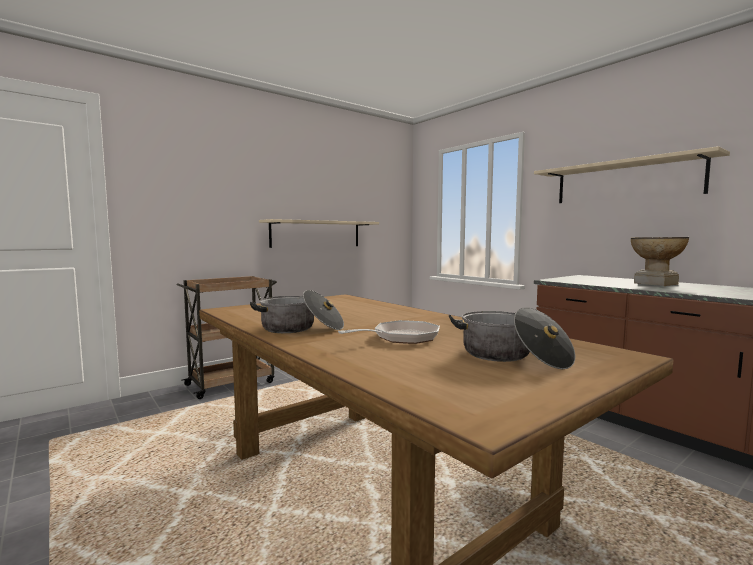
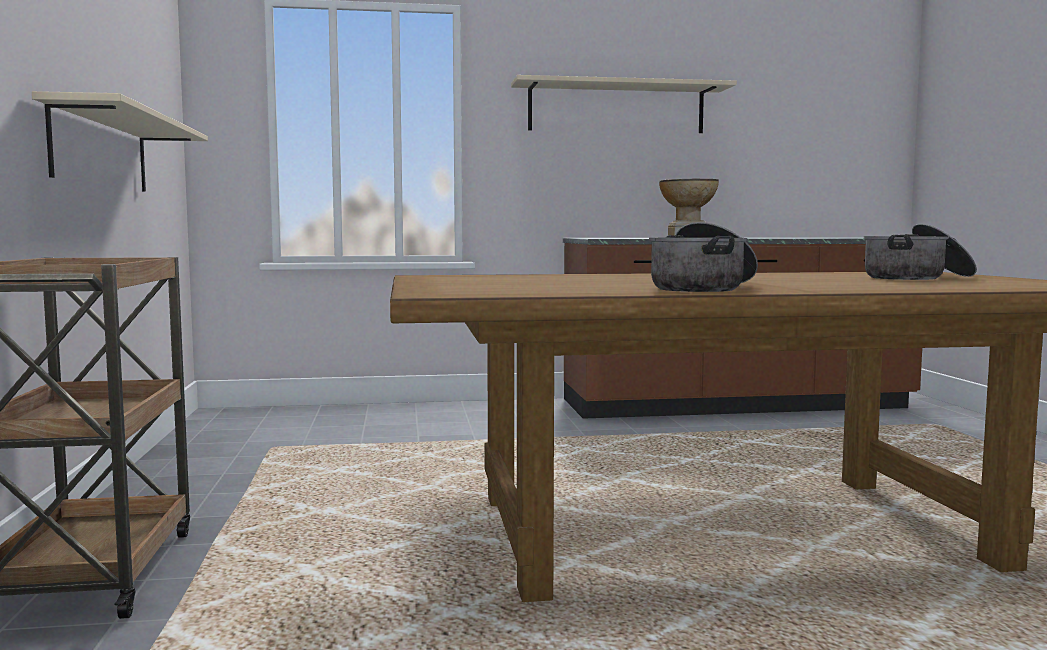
camera: 60 degrees left, 0 degrees up
frying pan [338,320,440,344] -> none

